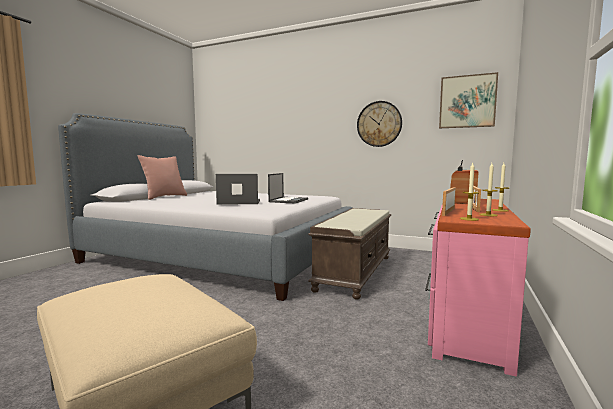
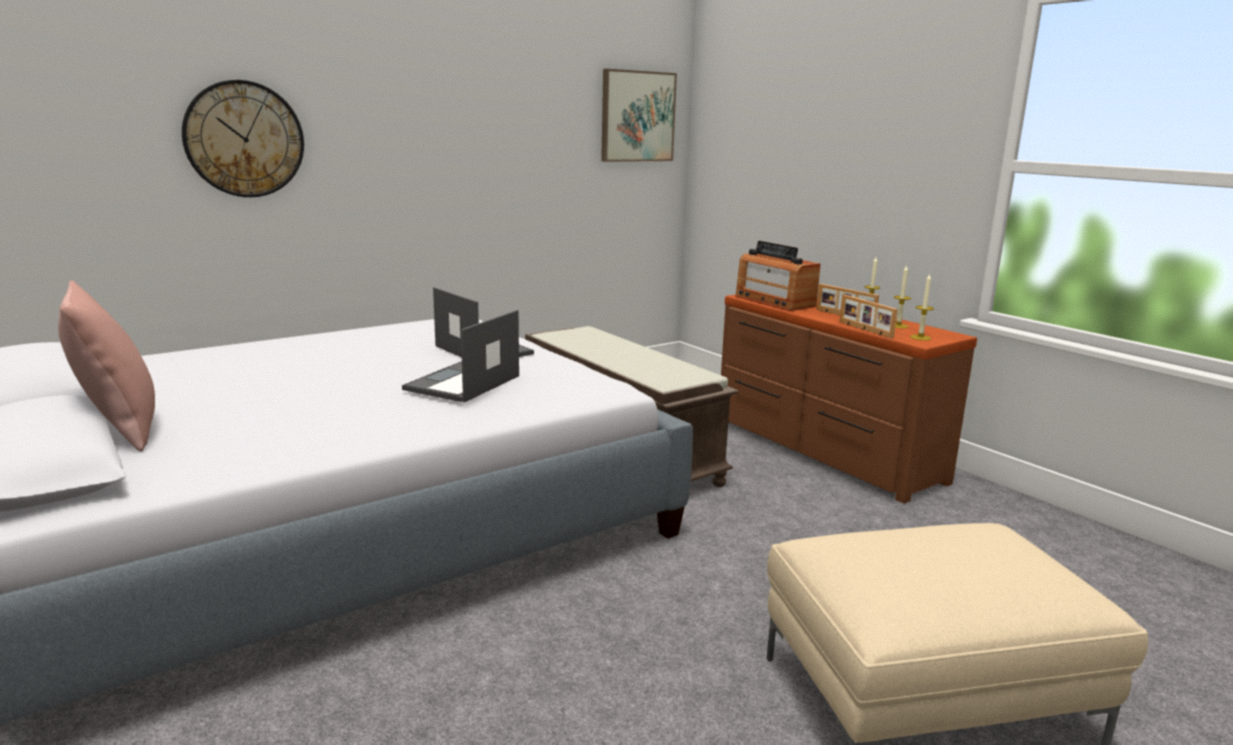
camera: 60 degrees left, 10 degrees up
wall clock [357,101,402,147] -> wall clock moved to [182,80,304,197]
pink dresser [425,199,531,376] -> brown dresser [721,295,977,504]

